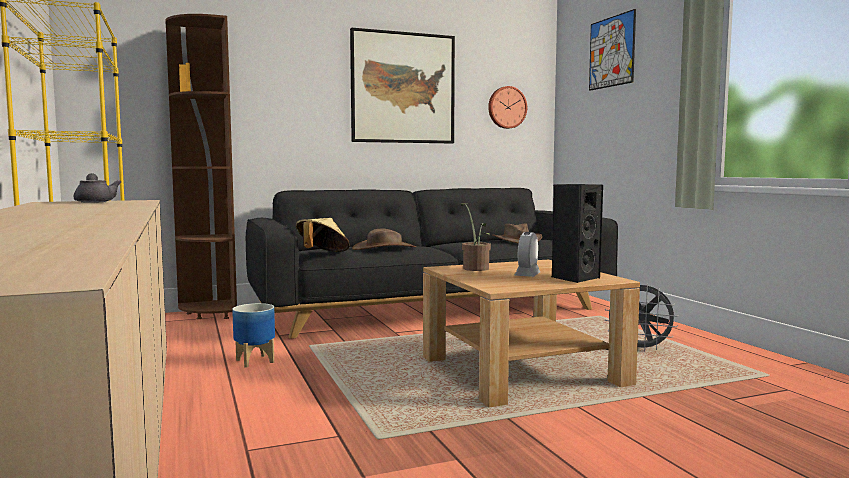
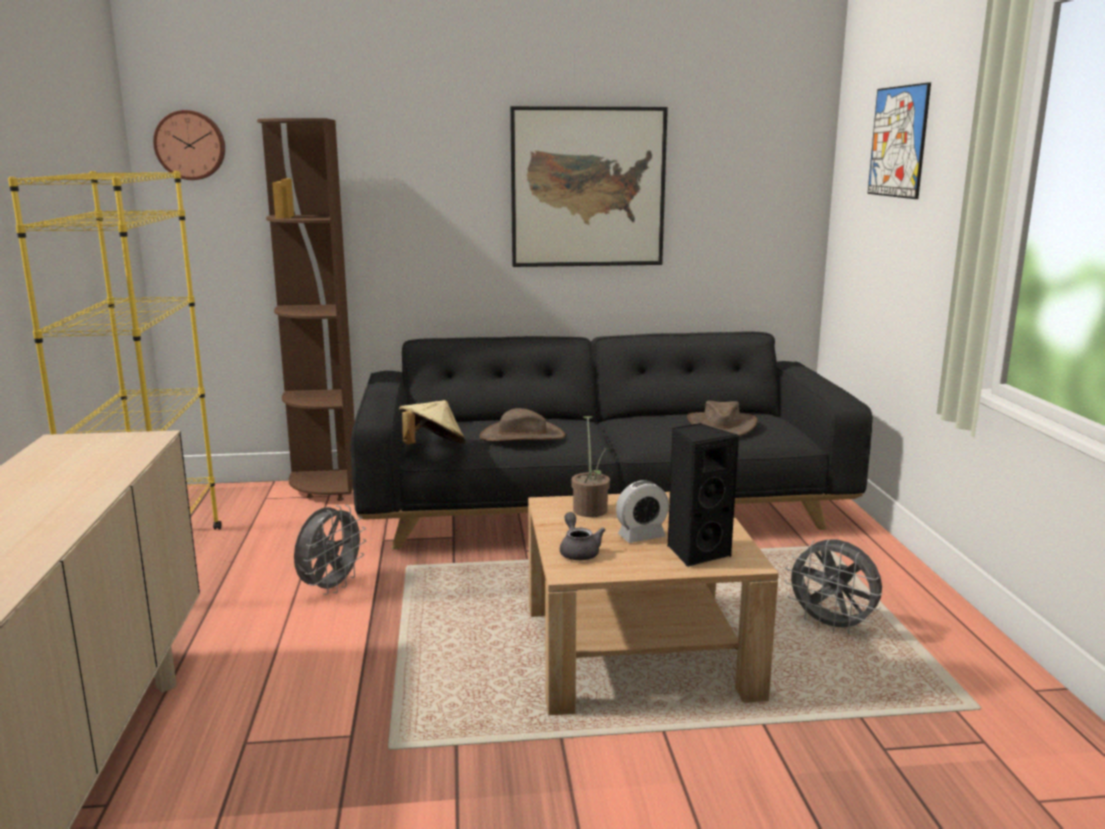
camera: 15 degrees right, 10 degrees up
grey teapot [74,173,121,203] -> grey teapot moved to [560,512,606,560]
planter [232,303,275,368] -> grey fan [294,505,366,595]
wall clock [488,86,527,129] -> wall clock moved to [153,110,225,180]
alarm clock [515,232,540,277] -> alarm clock turned 150 degrees counterclockwise [616,480,669,543]

